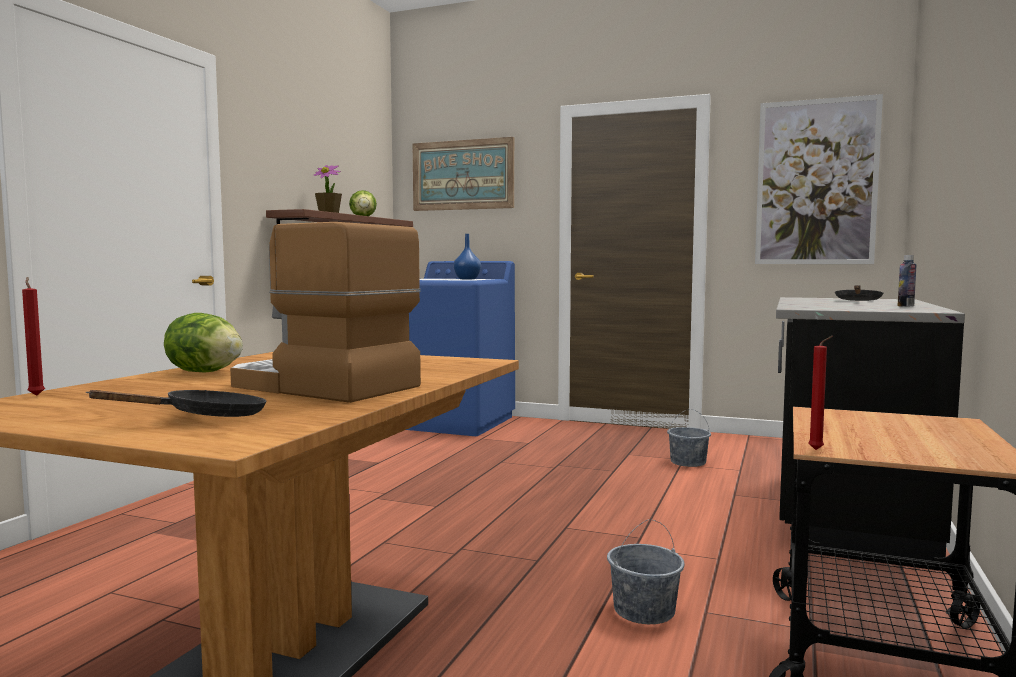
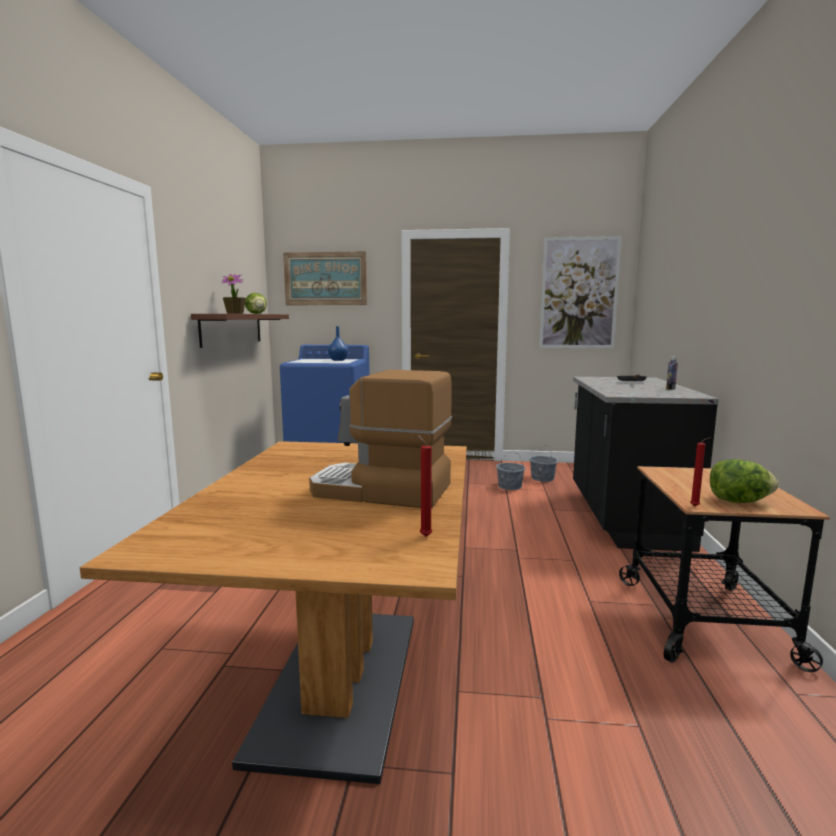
camera: 15 degrees left, 5 degrees up
red candle [22,277,45,396] -> red candle moved to [417,435,432,537]
black frying pan [86,390,266,417] -> none
lettuce [164,313,243,372] -> lettuce moved to [710,459,779,503]
grey bucket [607,519,684,624] -> grey bucket moved to [529,445,558,482]

